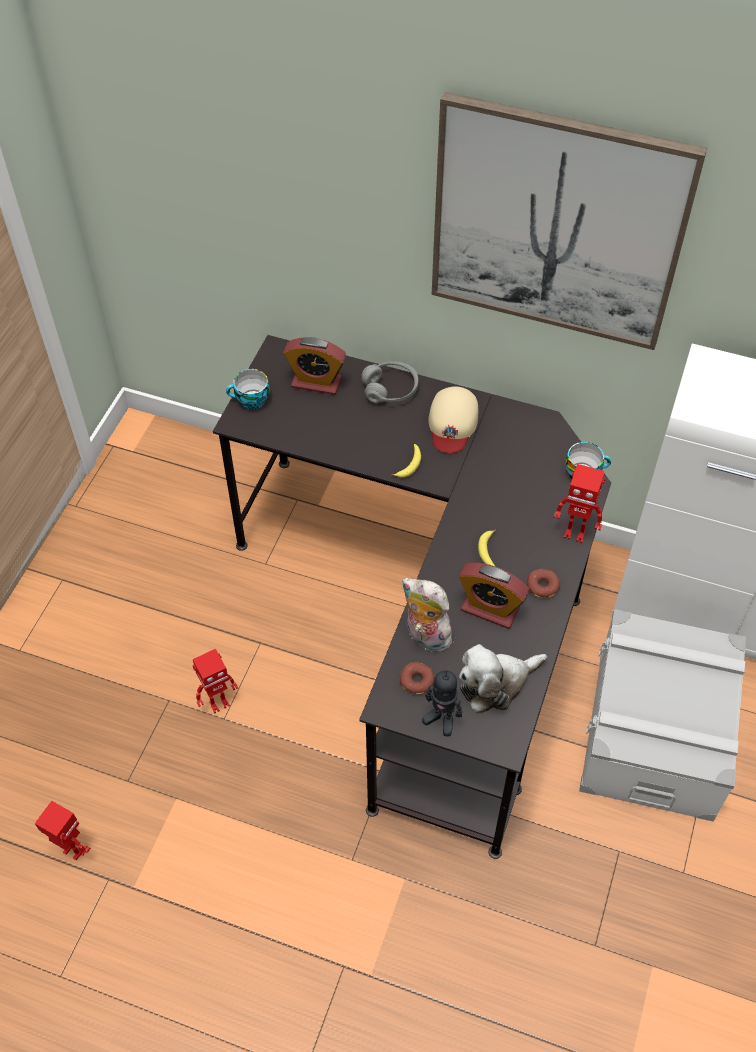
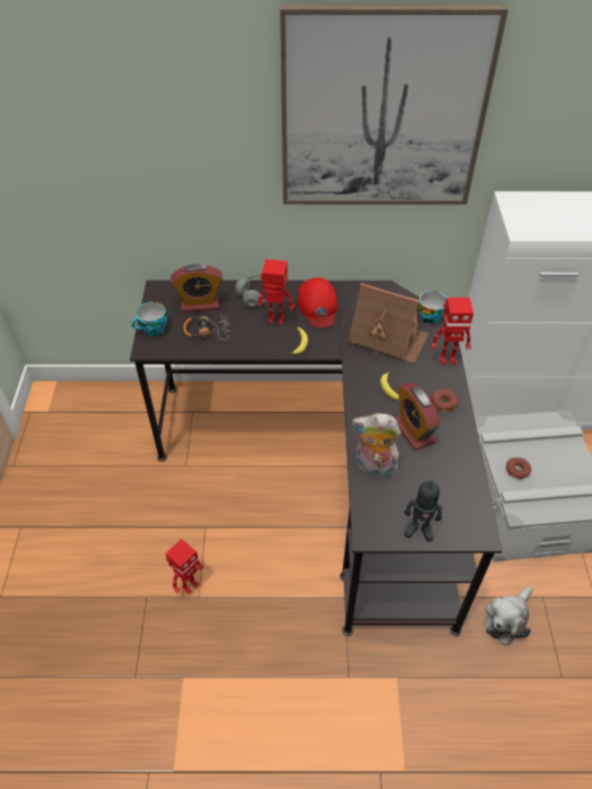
camera: 20 degrees left, 5 degrees down
toy robot [35,801,91,860] -> toy robot moved to [258,259,295,325]
donut [399,662,434,695] -> donut moved to [506,458,531,479]
beige cap [428,386,478,453] -> red cap [297,278,338,328]
alarm clock [459,563,529,629] -> alarm clock turned 60 degrees clockwise [394,382,441,451]
plush toy [459,644,547,713] -> plush toy moved to [484,587,533,646]
none -> headphones [184,314,231,340]
none -> toy house [348,283,429,363]

